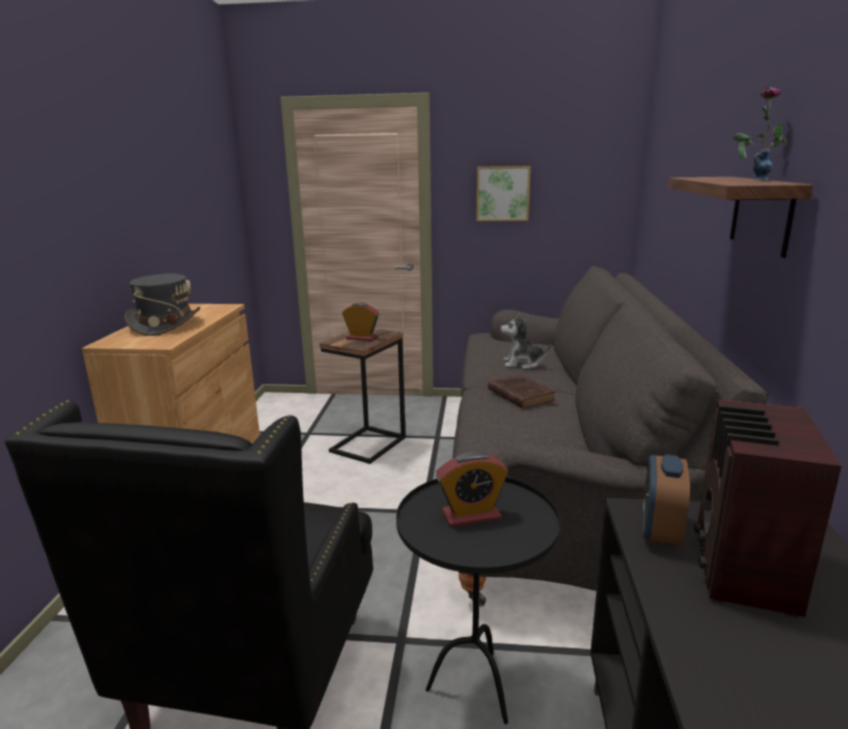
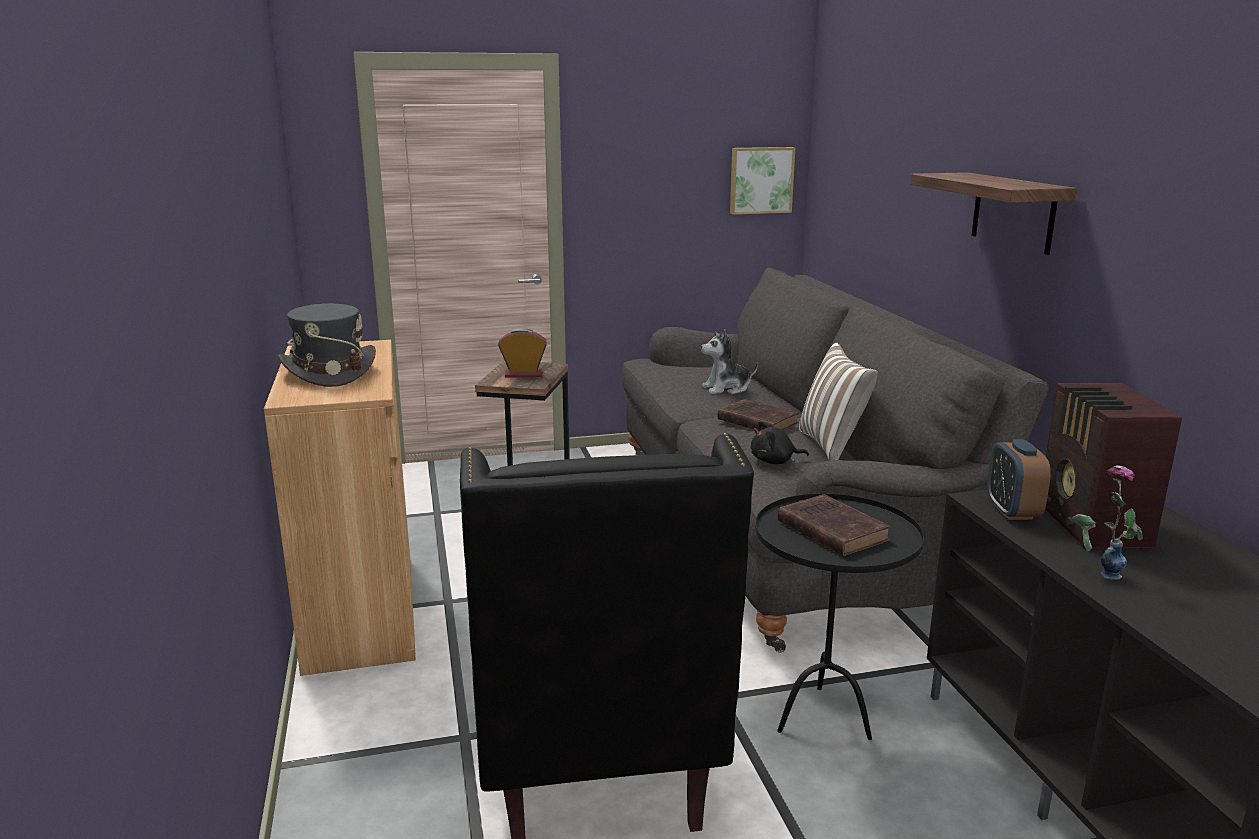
camera: 20 degrees left, 0 degrees up
alarm clock [436,451,508,527] -> brown book [778,494,891,556]
picture [477,166,531,221] -> picture moved to [730,147,795,215]
vase [732,87,786,180] -> vase moved to [1072,465,1143,580]
none -> black plush toy [751,421,809,464]
none -> pillow [799,342,878,461]

